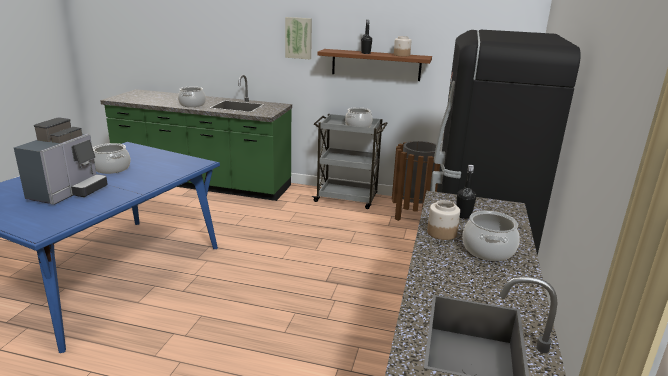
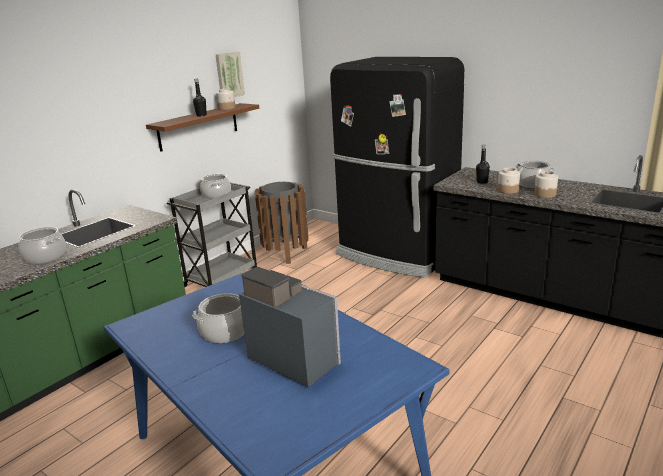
camera: 65 degrees left, 0 degrees up
picture [285,17,312,59] -> picture moved to [216,52,245,97]
none -> jar [534,171,558,198]

